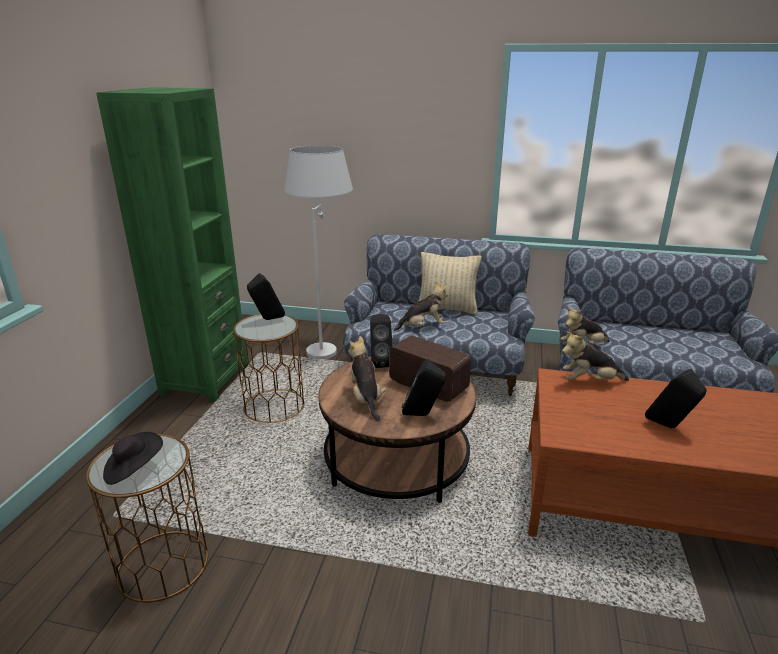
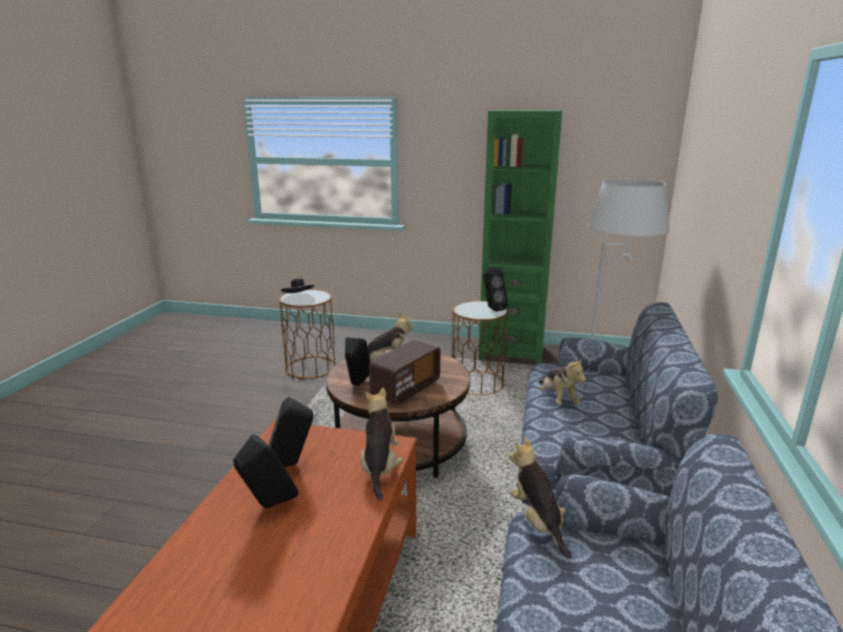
camera: 90 degrees right, 5 degrees down
black speaker [370,314,393,368] -> black speaker moved to [268,397,313,467]
beige pillow [419,252,482,315] -> none

